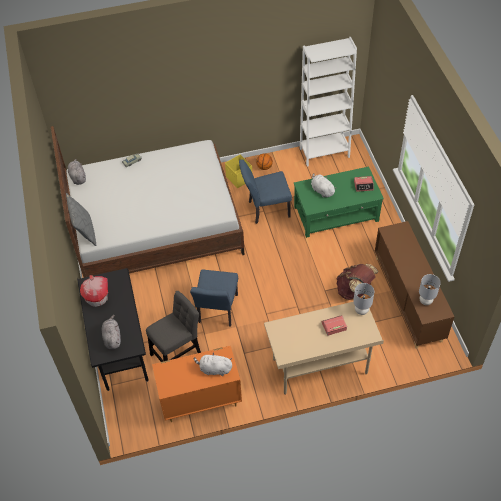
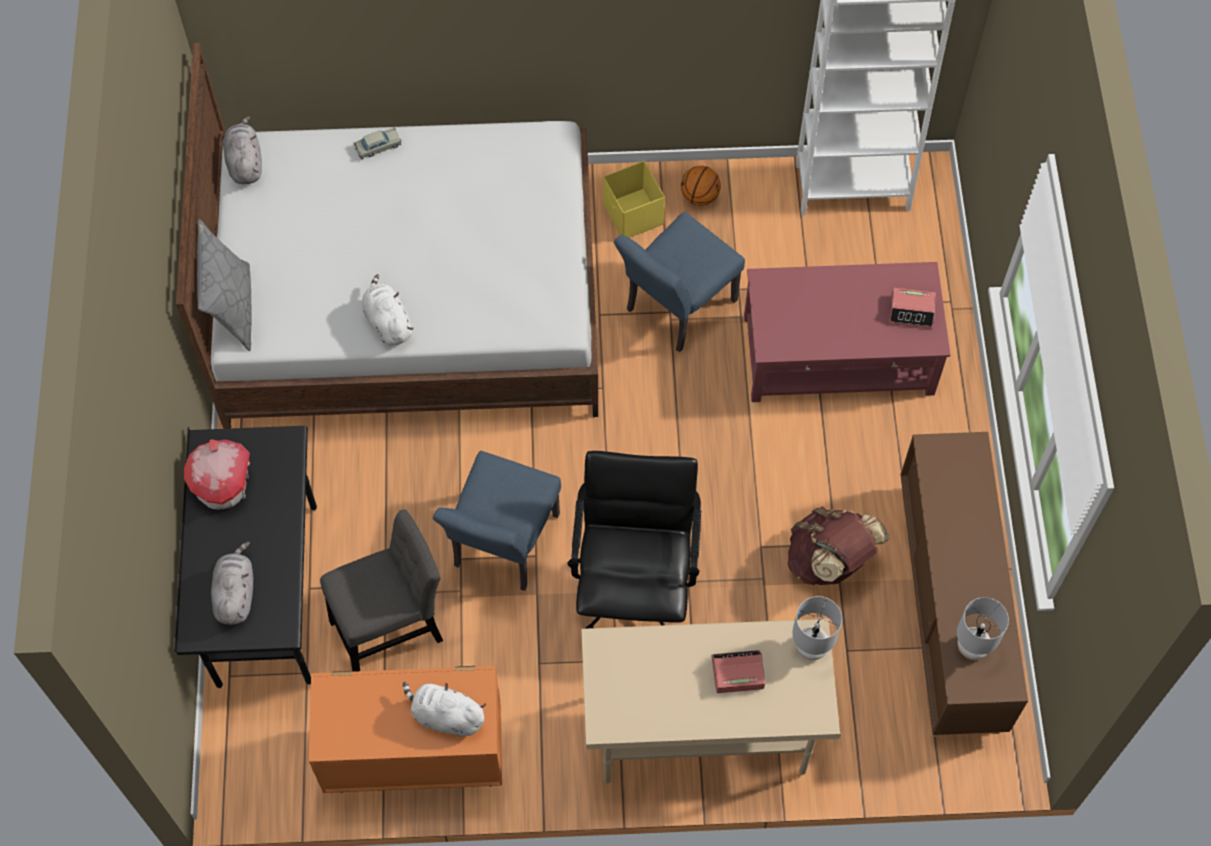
camera: 10 degrees right, 10 degrees up
blue chair [239,159,292,224] -> blue chair turned 45 degrees counterclockwise [614,212,745,352]
green coffee table [294,167,384,238] -> red coffee table [744,262,951,402]
white plush toy [311,173,336,198] -> white plush toy moved to [362,274,413,345]
none -> black office chair [568,451,701,629]

